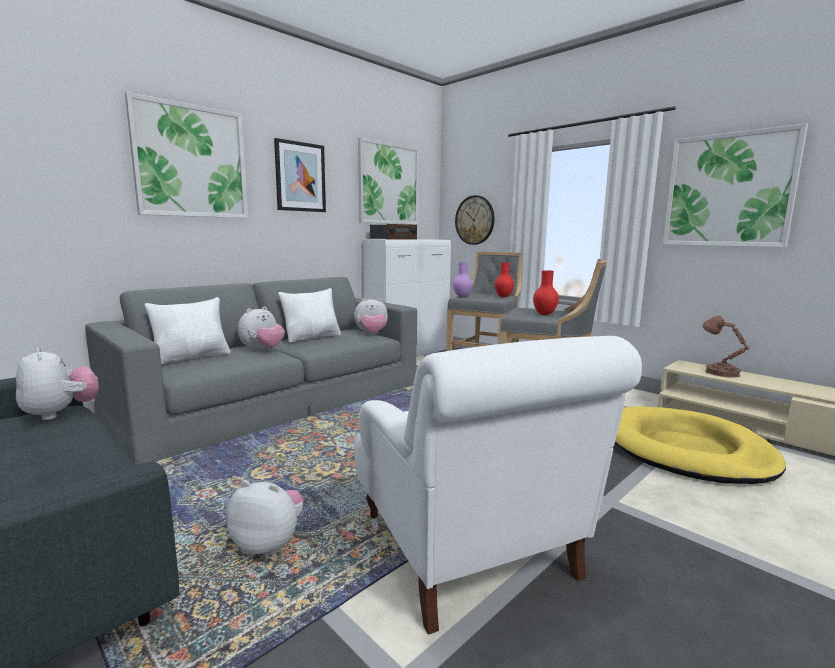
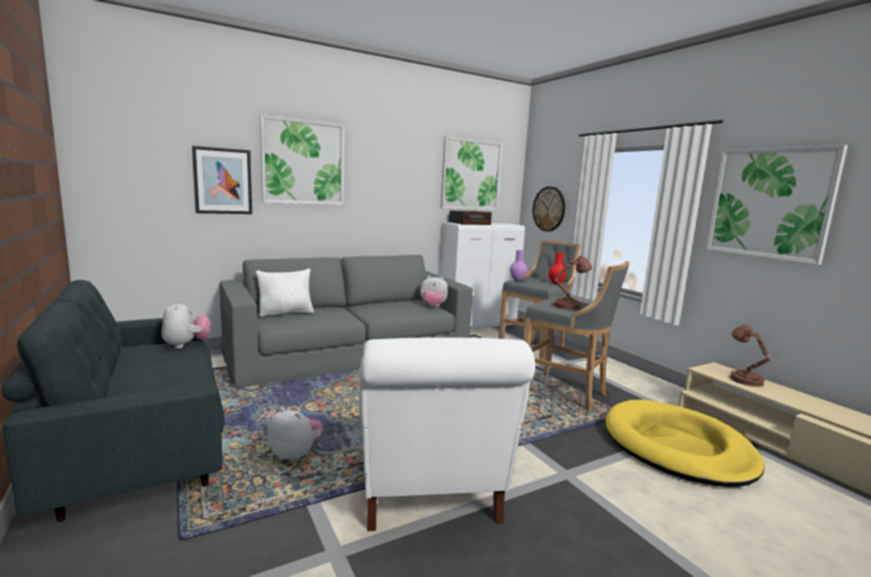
camera: 15 degrees right, 0 degrees up
plush toy [238,306,285,351] -> none
picture [274,138,326,212] -> picture moved to [192,146,252,214]
white pillow [278,288,341,342] -> none
red vase [533,270,559,315] -> brown table lamp [553,256,592,310]

